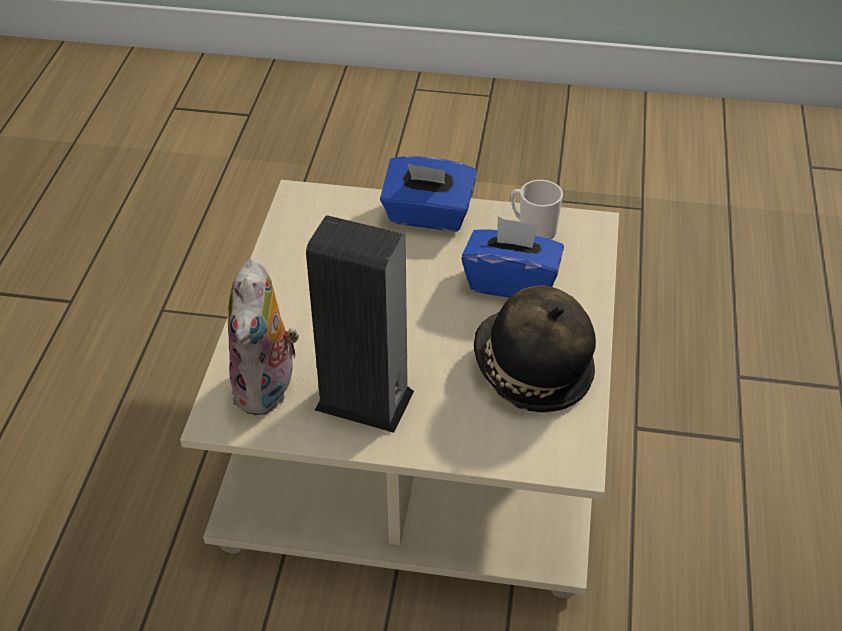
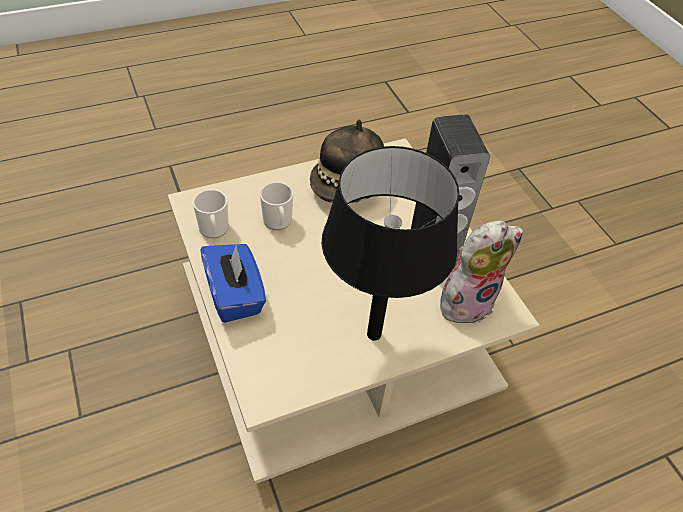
camera: 125 degrees left, 5 degrees up
blue tissue box [461,217,564,298] -> mug [260,182,293,230]
none -> black table lamp [322,146,459,341]

